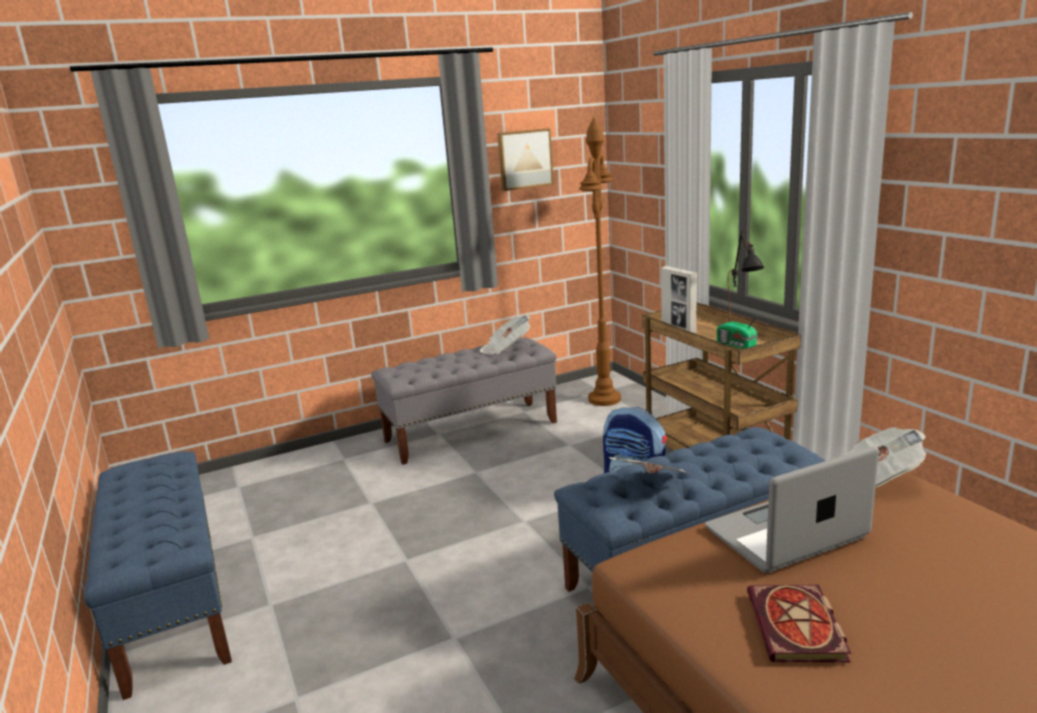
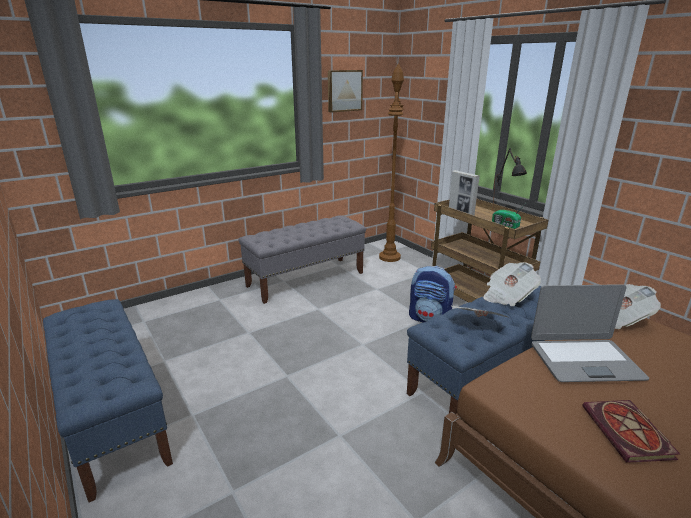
camera: 10 degrees left, 5 degrees up
newspaper [480,315,530,355] -> newspaper moved to [483,262,541,306]
laptop [705,446,879,573] -> laptop turned 150 degrees counterclockwise [531,284,649,382]

